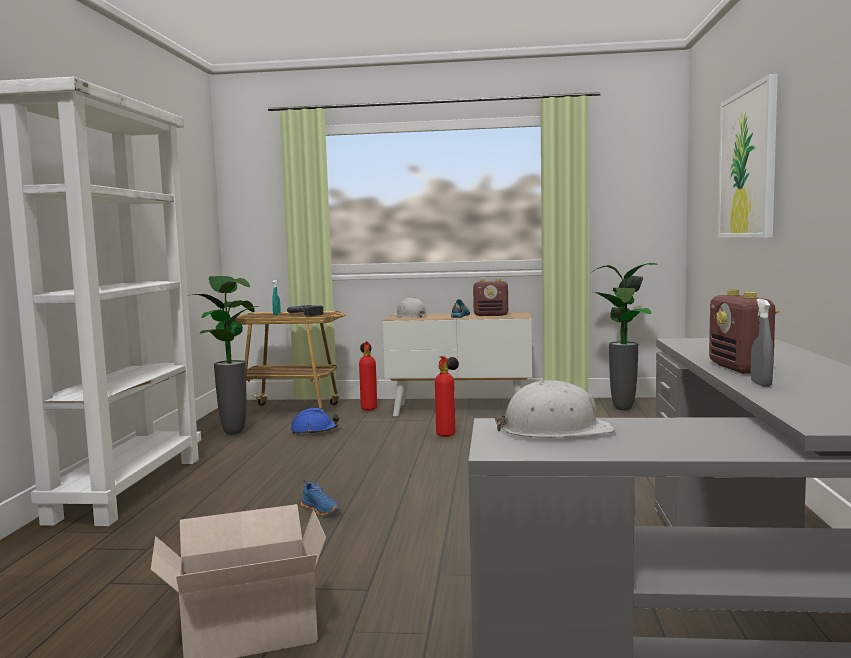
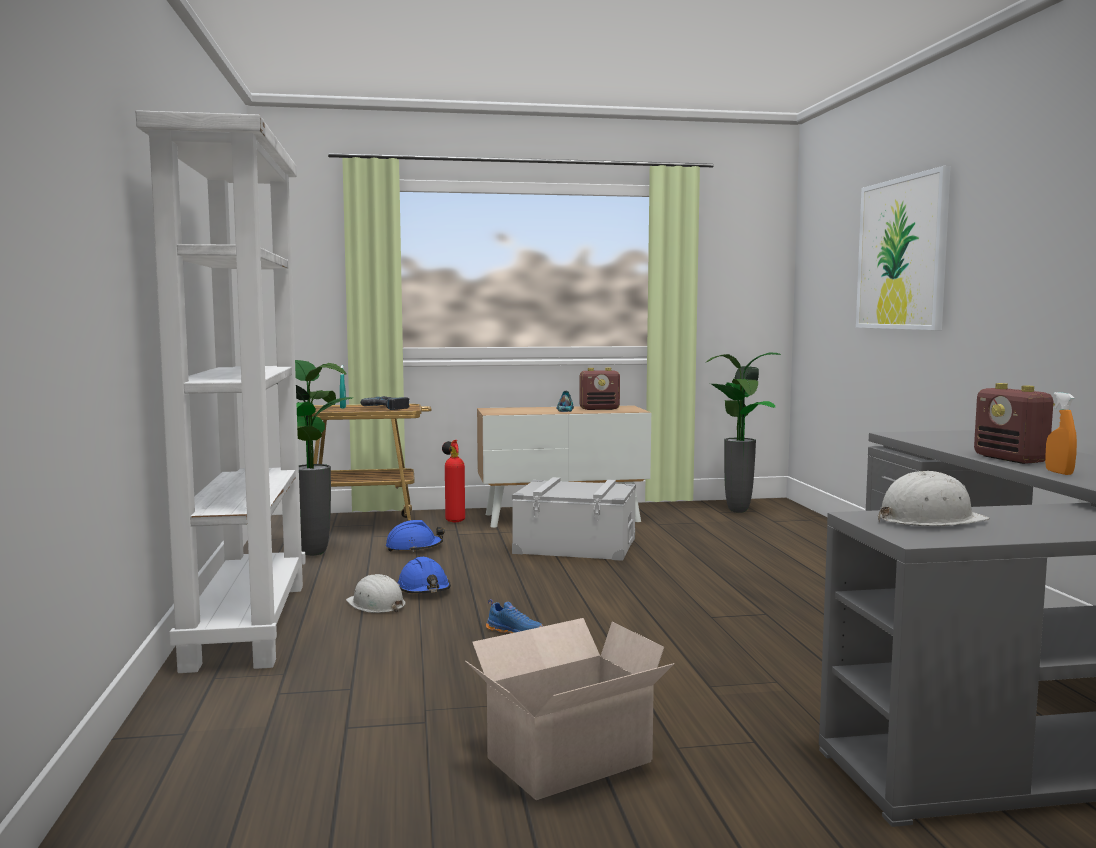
camera: 15 degrees left, 0 degrees up
white hard hat [393,297,428,318] -> white hard hat moved to [346,574,405,613]
fire extinguisher [435,356,459,437] -> grey storage box [512,477,636,561]
grey spray bottle [751,299,773,387] -> orange spray bottle [1045,392,1077,475]
none -> blue hard hat [398,557,451,594]

